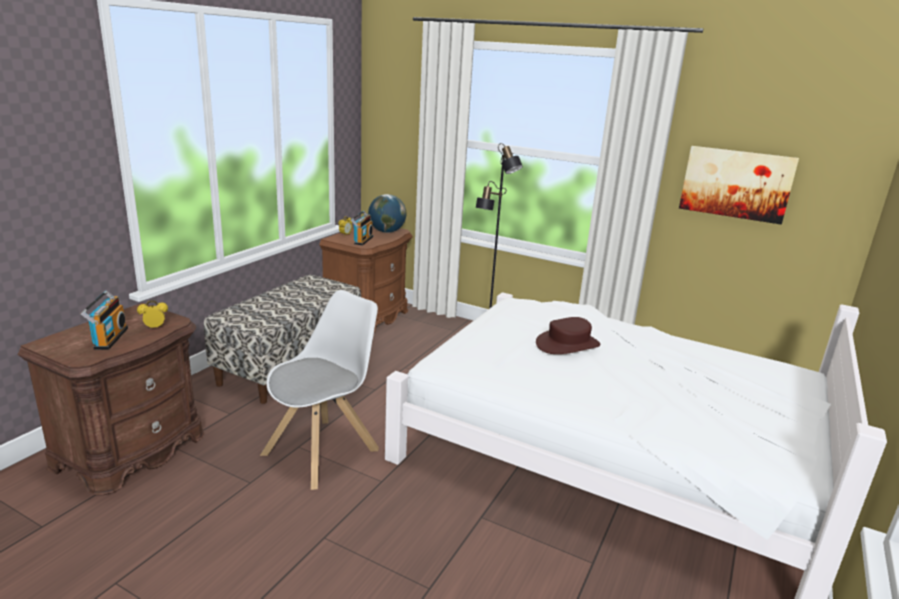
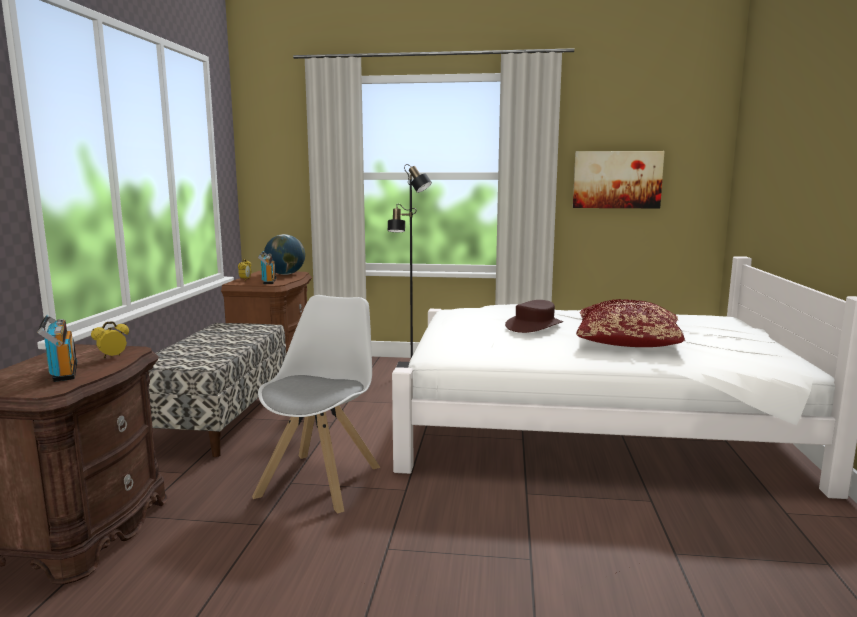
camera: 20 degrees left, 10 degrees down
none -> red pillow [576,299,685,347]

